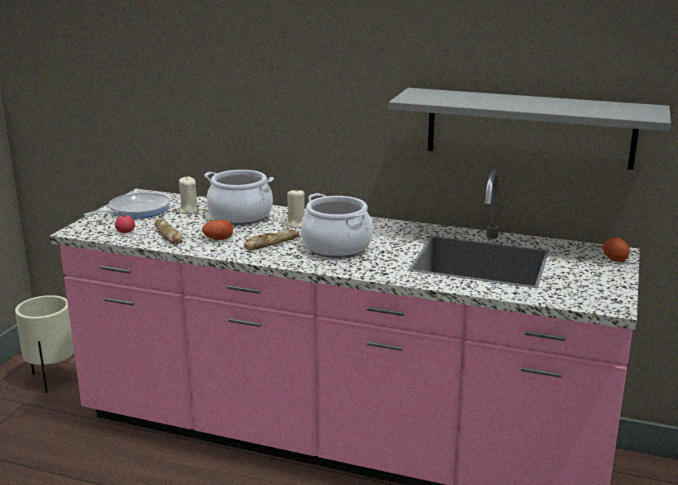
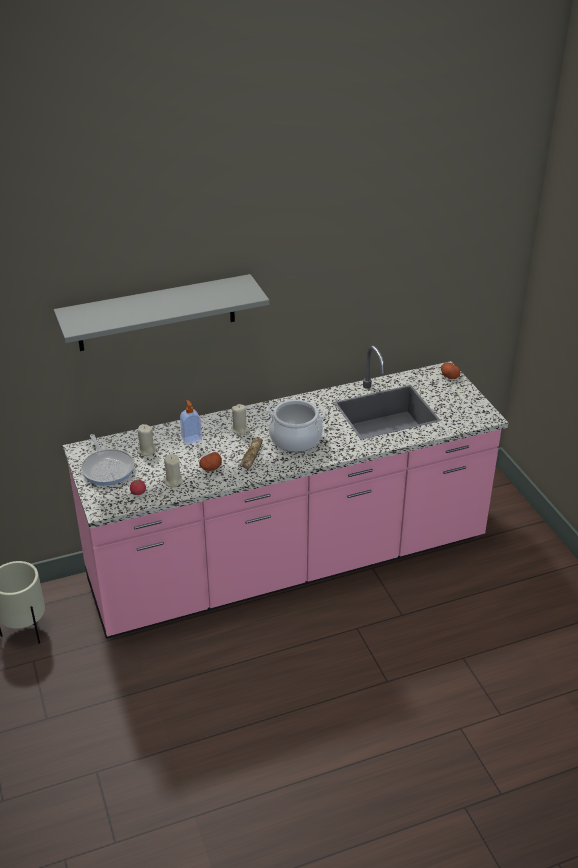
camera: 40 degrees left, 15 degrees up
frying pan [84,192,171,219] -> frying pan turned 150 degrees clockwise [81,434,134,486]
bread [155,219,182,244] -> beige candle [163,454,183,487]
cooking pot [204,170,274,225] -> soap dispenser [180,400,202,445]
grey shelf [389,88,671,170] -> grey shelf moved to [54,274,269,351]

